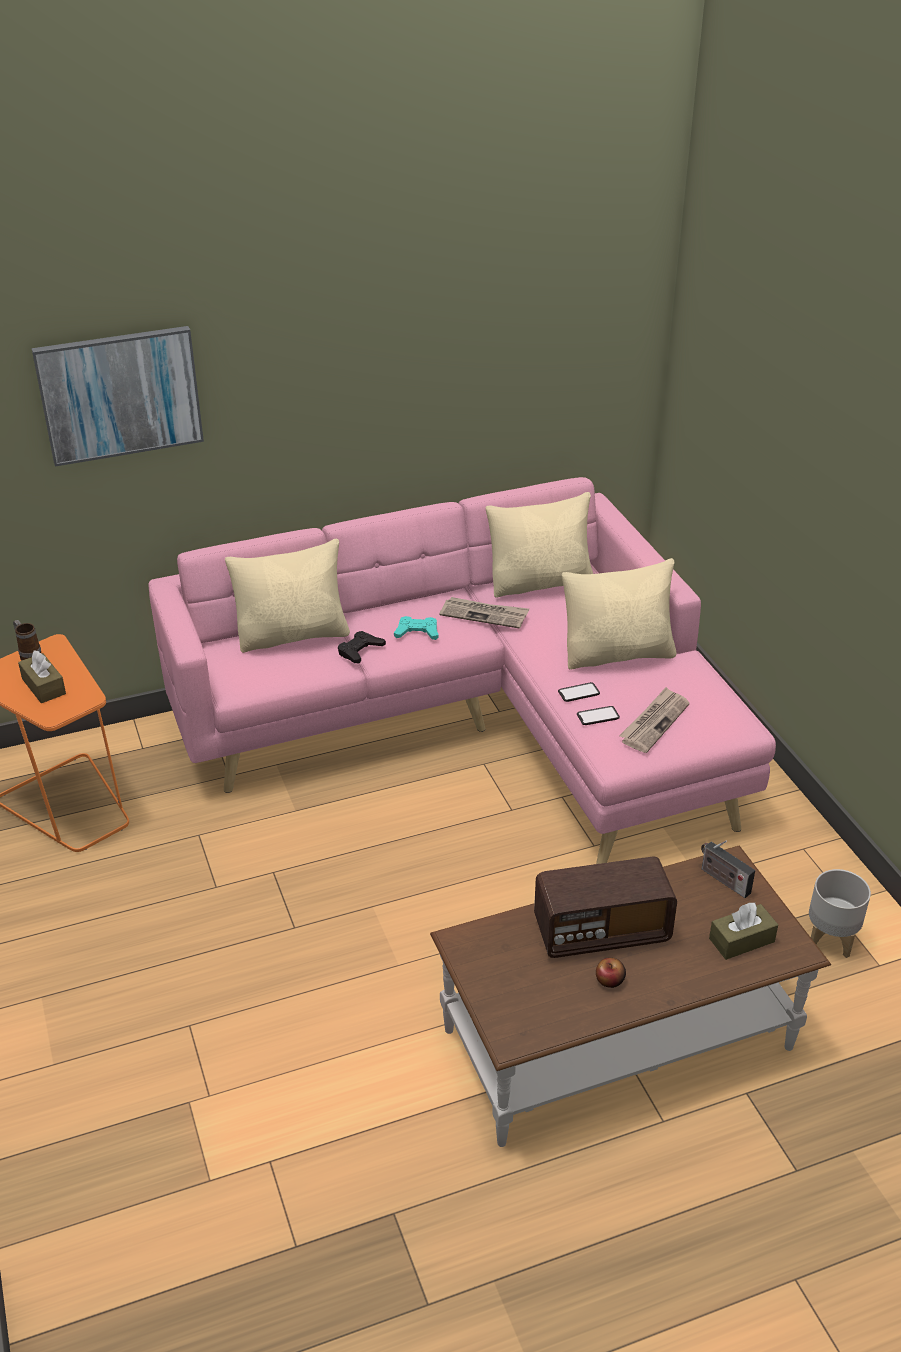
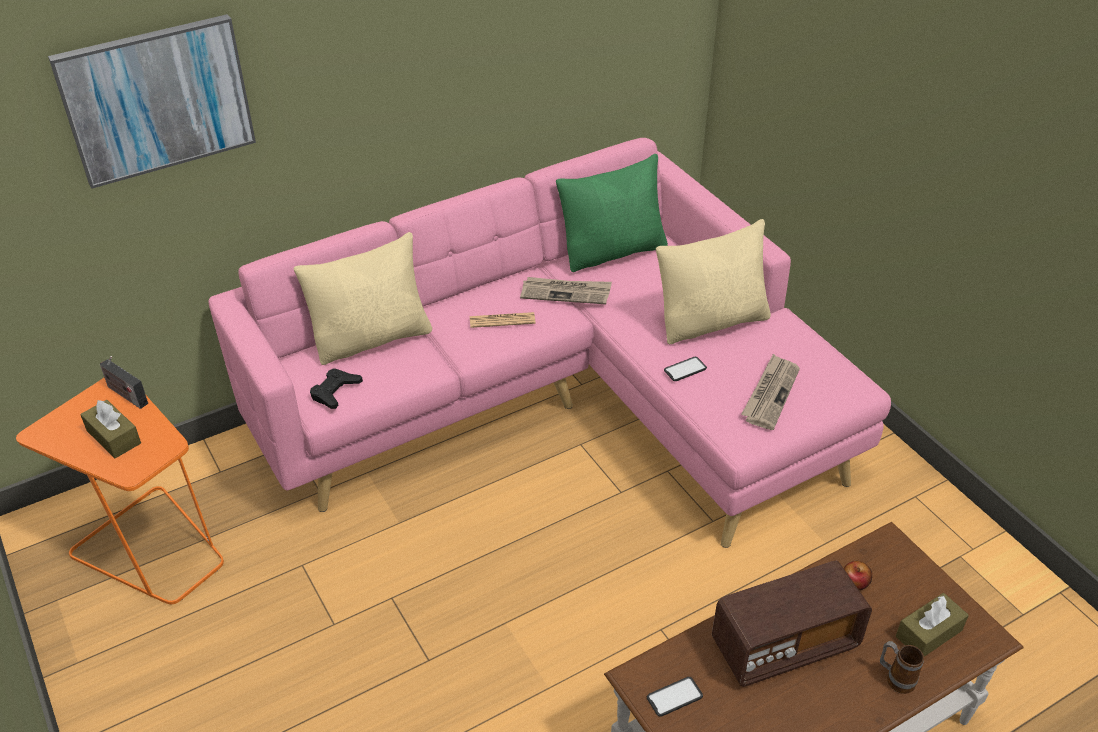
camera: 10 degrees left, 5 degrees up
mug [13,620,42,661] -> mug moved to [880,641,924,694]
black game controller [338,631,386,663] -> black game controller moved to [310,368,363,409]
turquoise game controller [394,616,439,640] -> newspaper [470,312,536,328]
beige pillow [486,492,593,598] -> green pillow [556,154,668,272]
phone [577,706,620,725] -> phone moved to [647,677,703,717]
apple [596,958,626,988] -> apple moved to [844,561,872,590]
radio [701,841,755,898] -> radio moved to [100,356,148,409]
grey planter [809,869,871,958] -> none

